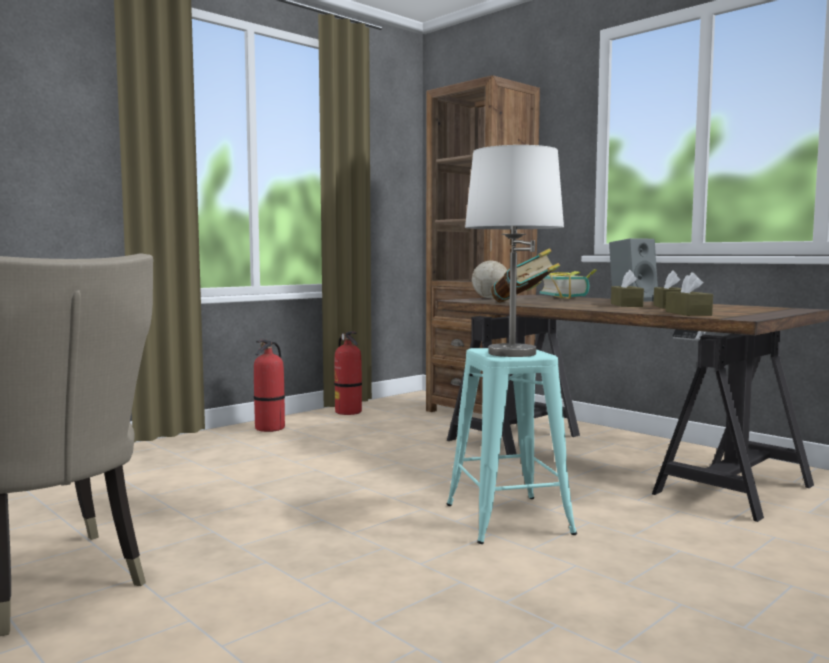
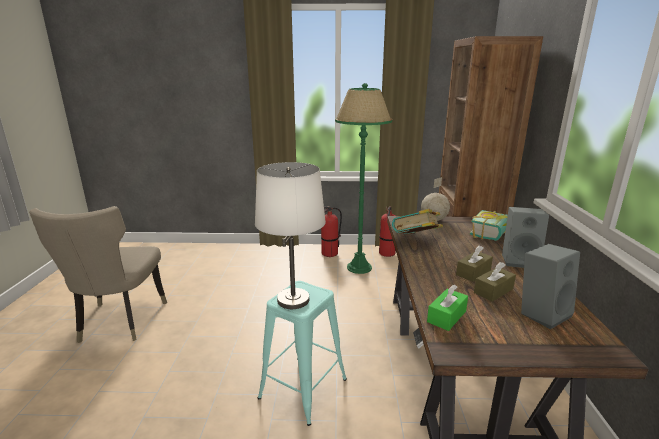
camera: 45 degrees right, 15 degrees up
brown tissue box [665,272,713,316] -> green tissue box [427,284,468,331]
none -> green floor lamp [335,83,392,274]
none -> grey speaker [521,244,580,329]

